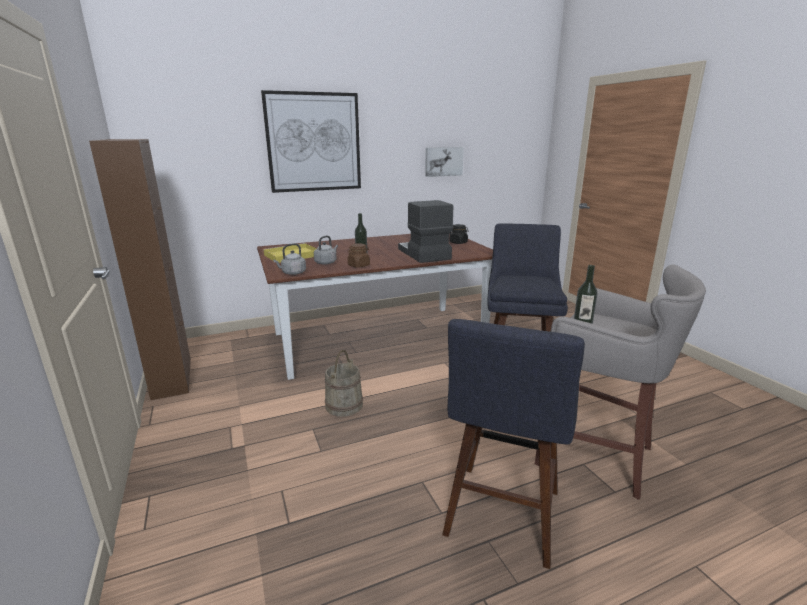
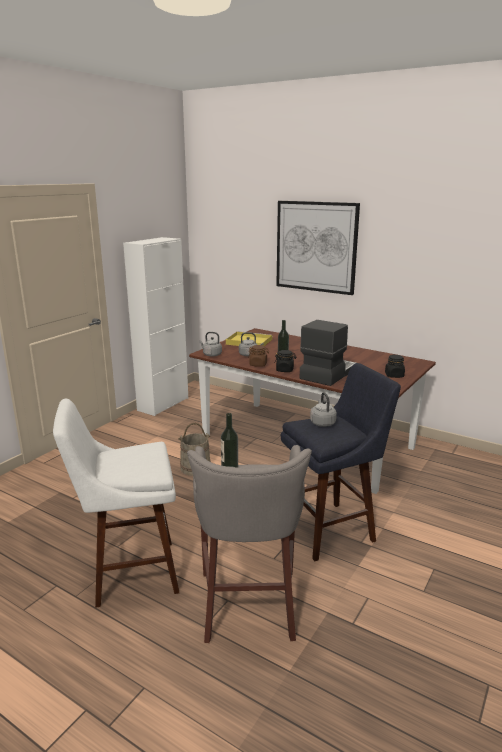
camera: 55 degrees right, 0 degrees up
brown cabinet [89,139,191,400] -> white cabinet [123,237,188,416]
picture [425,147,464,177] -> none
blue stool [442,319,585,569] -> white stool [53,399,179,608]
none -> black jar [275,350,296,372]
none -> grey kettle [310,392,337,427]

